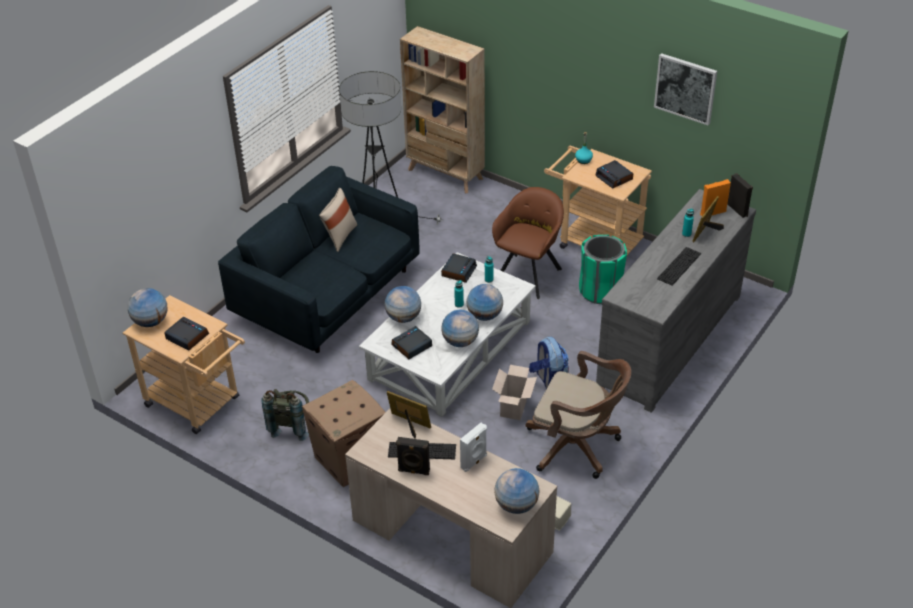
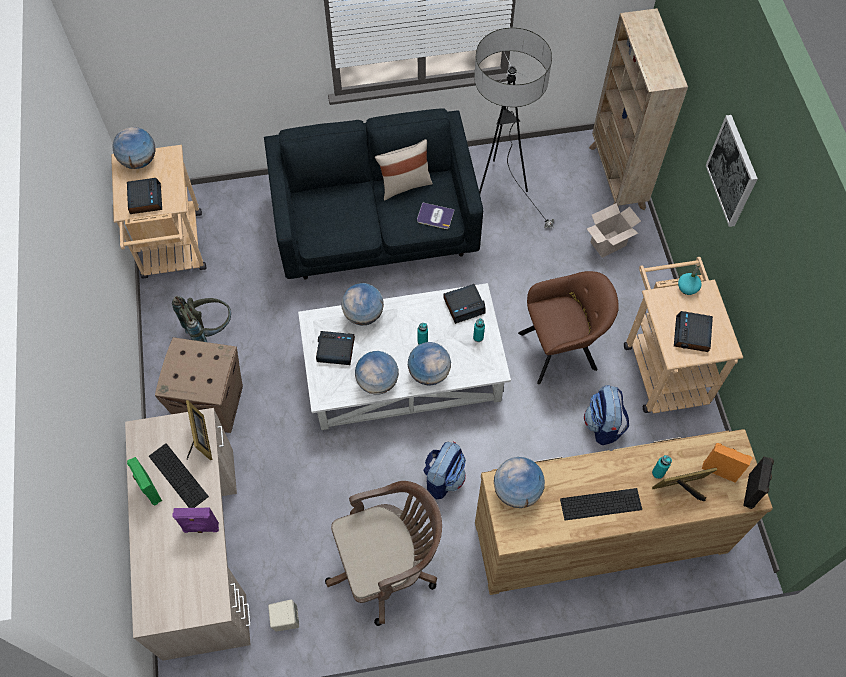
camera: 45 degrees right, 20 degrees up
black speaker [396,437,430,475] -> green speaker [127,457,162,505]
white speaker [460,423,487,472] -> purple speaker [172,508,219,533]
cardboard box [492,365,537,420] -> cardboard box moved to [587,203,641,258]
globe [494,468,539,514] -> globe moved to [494,457,545,508]
brown office chair [526,351,631,479] -> brown office chair turned 90 degrees counterclockwise [325,481,442,626]
green trash can [579,235,627,304] -> backpack [584,385,629,445]
grey dresser [596,189,756,412] -> brown dresser [475,429,773,595]
picture [654,53,717,125] -> picture moved to [705,115,758,227]
none -> book [417,202,455,229]

